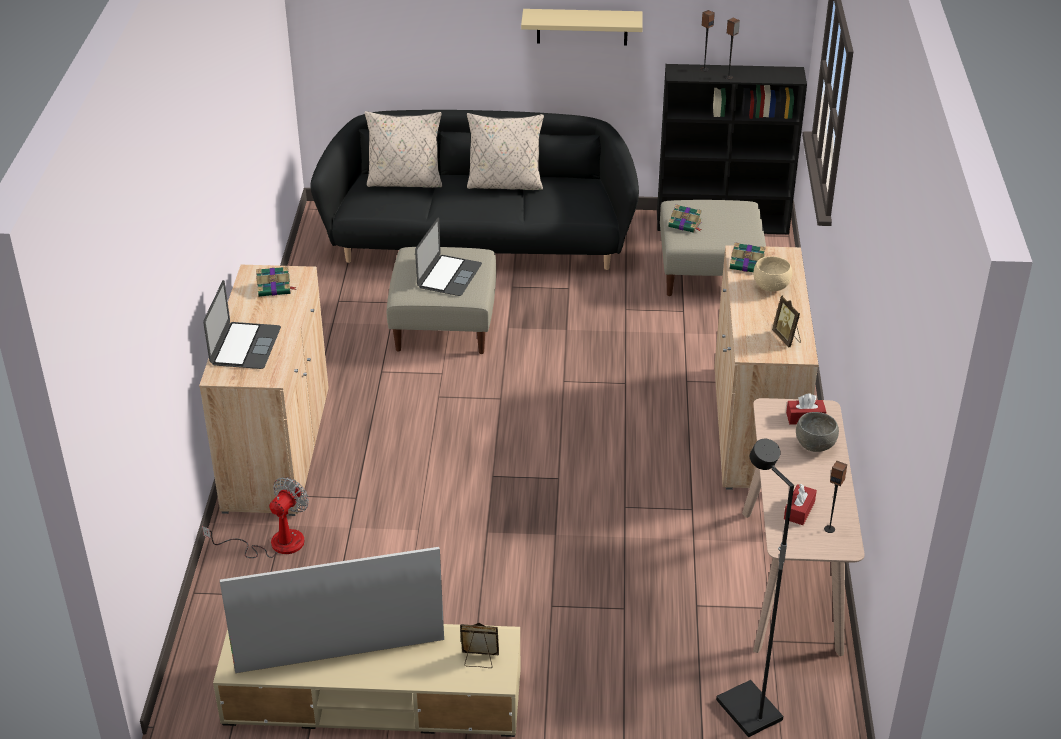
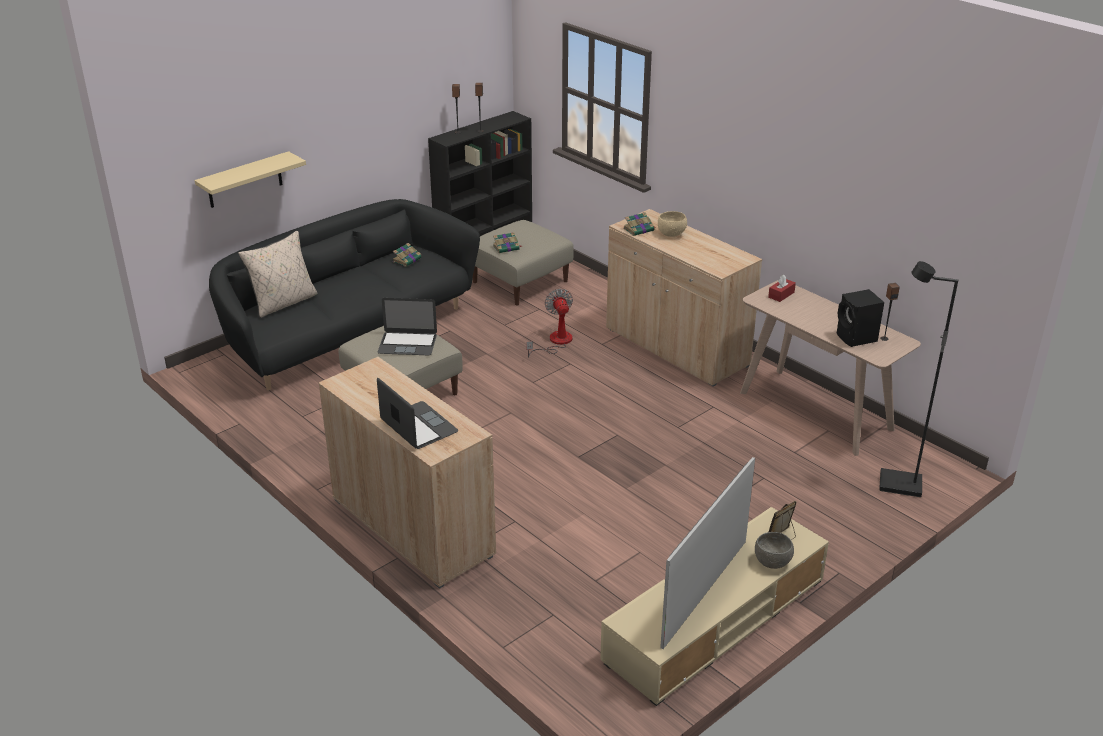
camera: 45 degrees left, 5 degrees down
fan [202,477,309,558] -> fan moved to [526,289,573,358]
book [256,266,297,297] -> book moved to [392,243,422,267]
laptop [415,217,482,296] -> laptop turned 120 degrees clockwise [378,298,437,355]
beige pillow [467,113,544,190] -> none
beige shelf [521,9,643,46] -> beige shelf moved to [194,151,306,208]
picture frame [772,295,801,347] -> none
red tissue box [784,484,817,525] -> black speaker [837,289,884,347]
grey bowl [796,412,839,452] -> grey bowl moved to [755,532,794,569]

